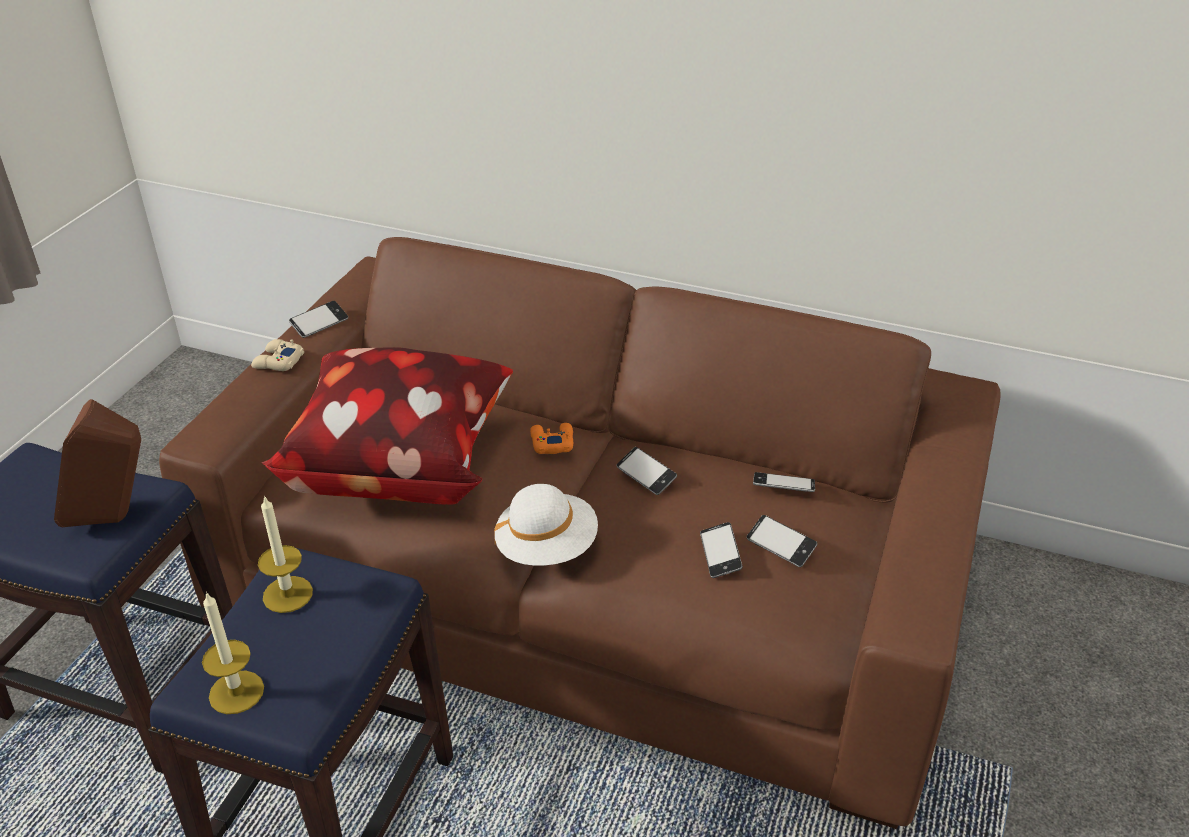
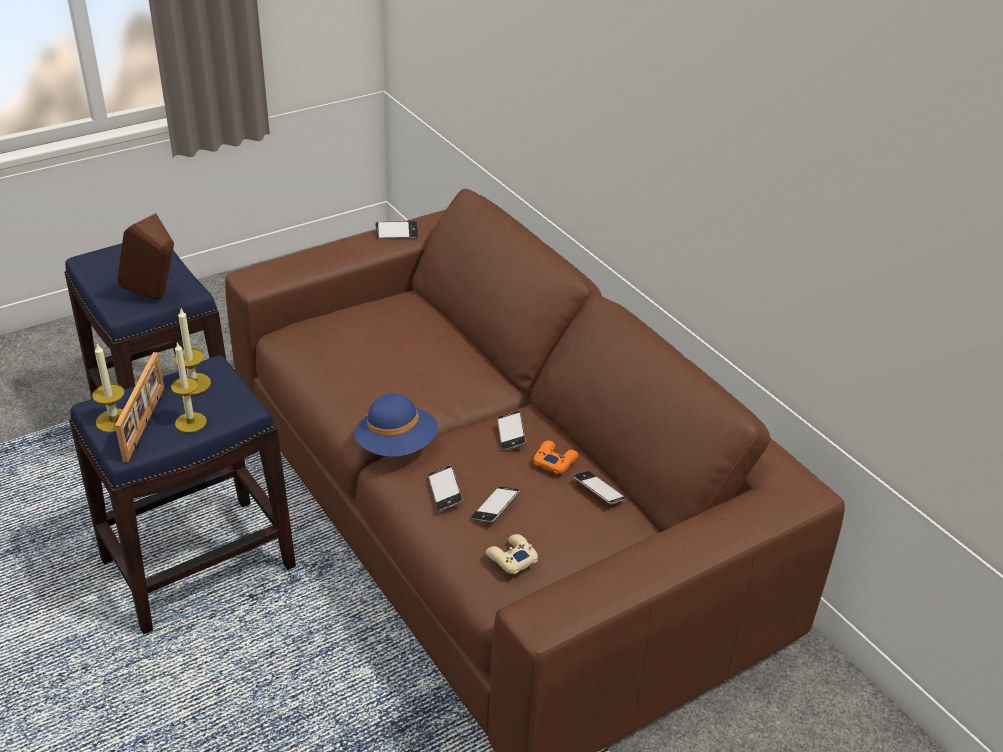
camera: 35 degrees right, 0 degrees up
beige game controller [251,339,304,371] -> beige game controller moved to [485,534,538,574]
pillow [261,347,513,504] -> none
white hat [494,484,598,566] -> blue hat [354,393,438,457]
orange game controller [530,423,573,454] -> orange game controller moved to [533,441,579,474]
phone [747,515,817,567] -> phone moved to [428,465,463,511]
none -> picture frame [115,352,164,463]
none -> candle [171,342,207,433]

